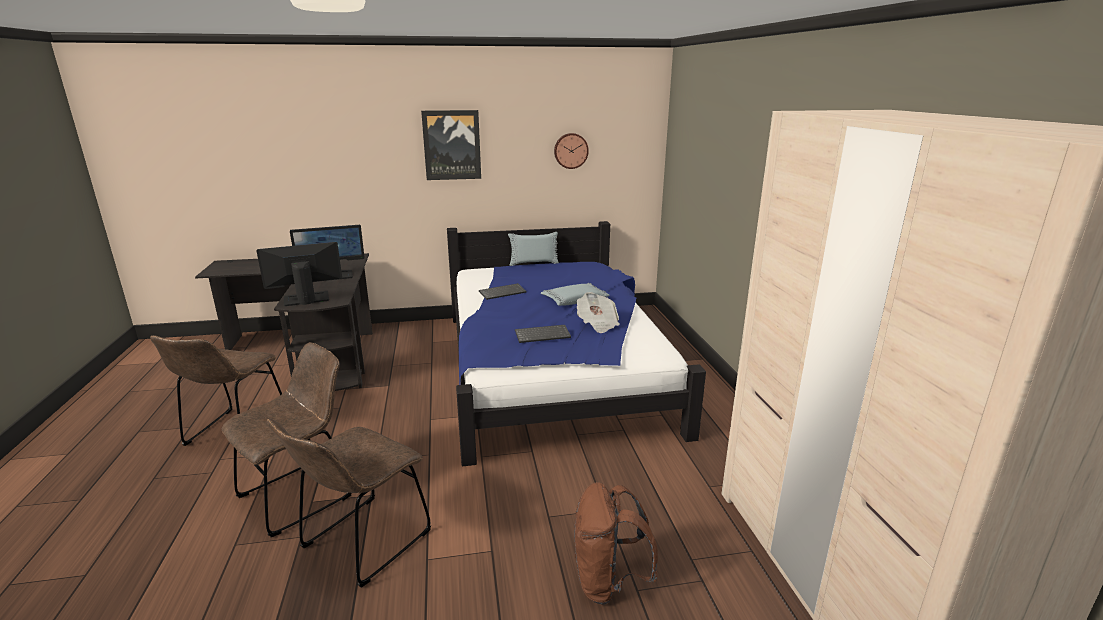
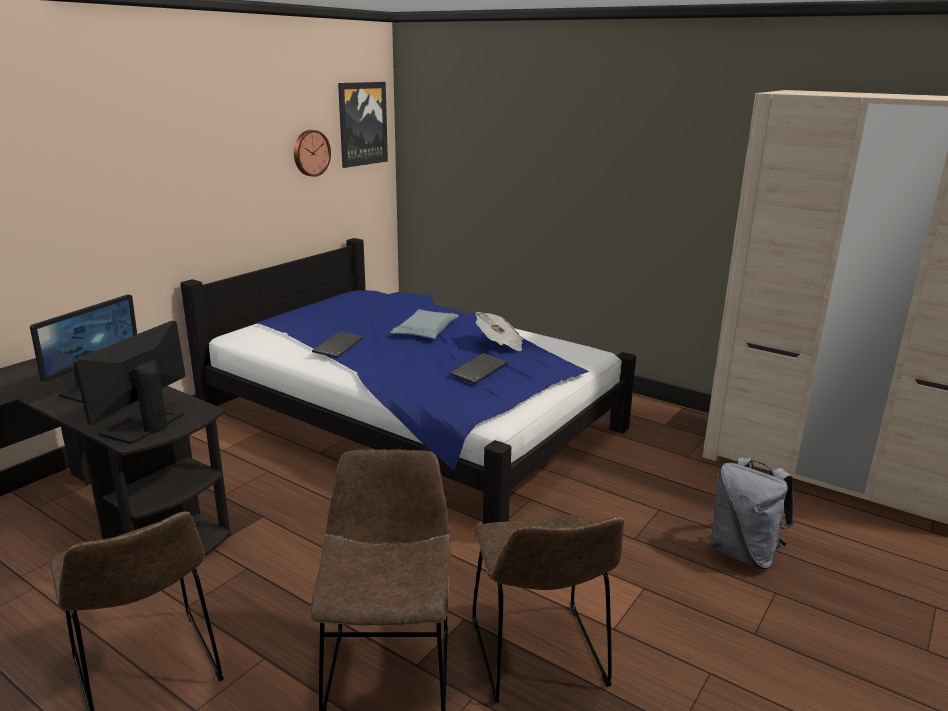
camera: 45 degrees left, 0 degrees up
picture [421,110,481,180] -> picture moved to [338,82,388,168]
blue pillow [508,232,559,266] -> none
brown backpack [574,482,658,605] -> grey backpack [710,458,794,569]

